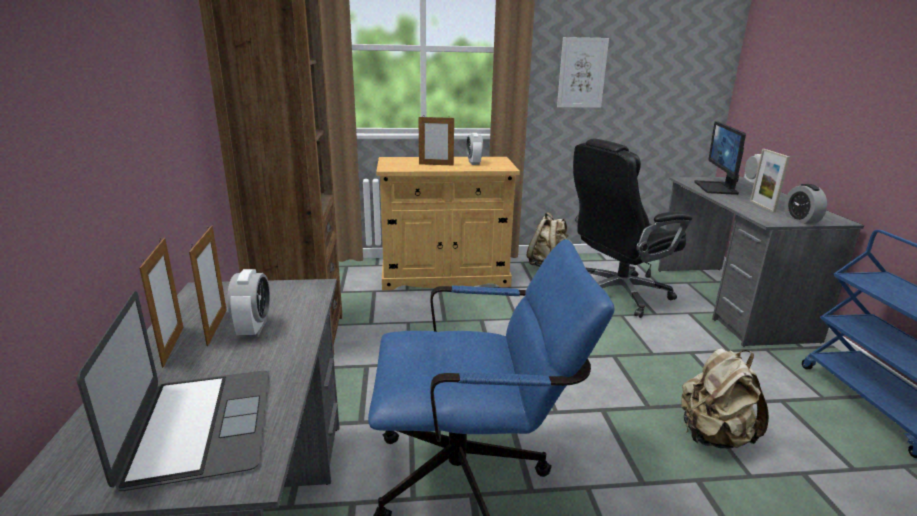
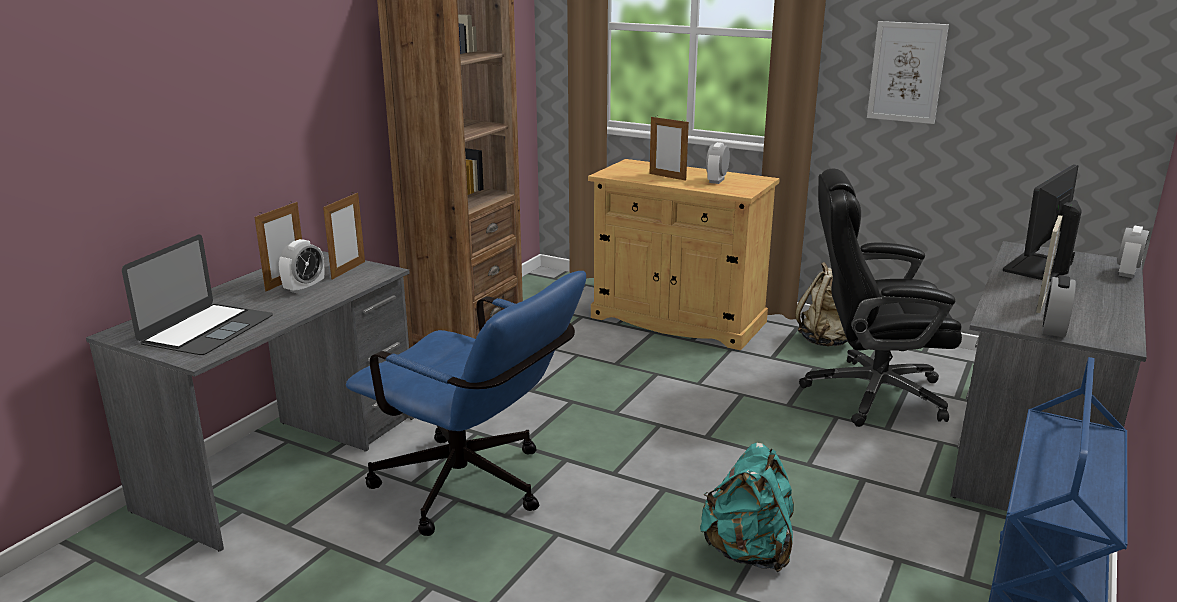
camera: 35 degrees right, 0 degrees up
picture frame [139,238,183,368] -> picture frame moved to [323,193,365,280]
beige backpack [681,348,769,449] -> turquoise backpack [700,443,794,572]

